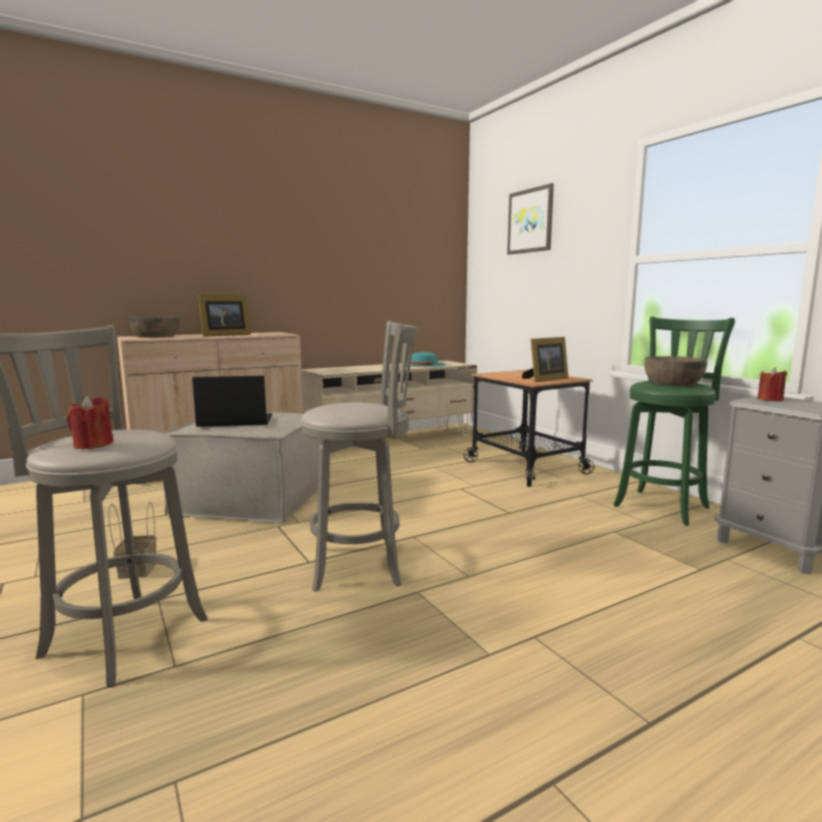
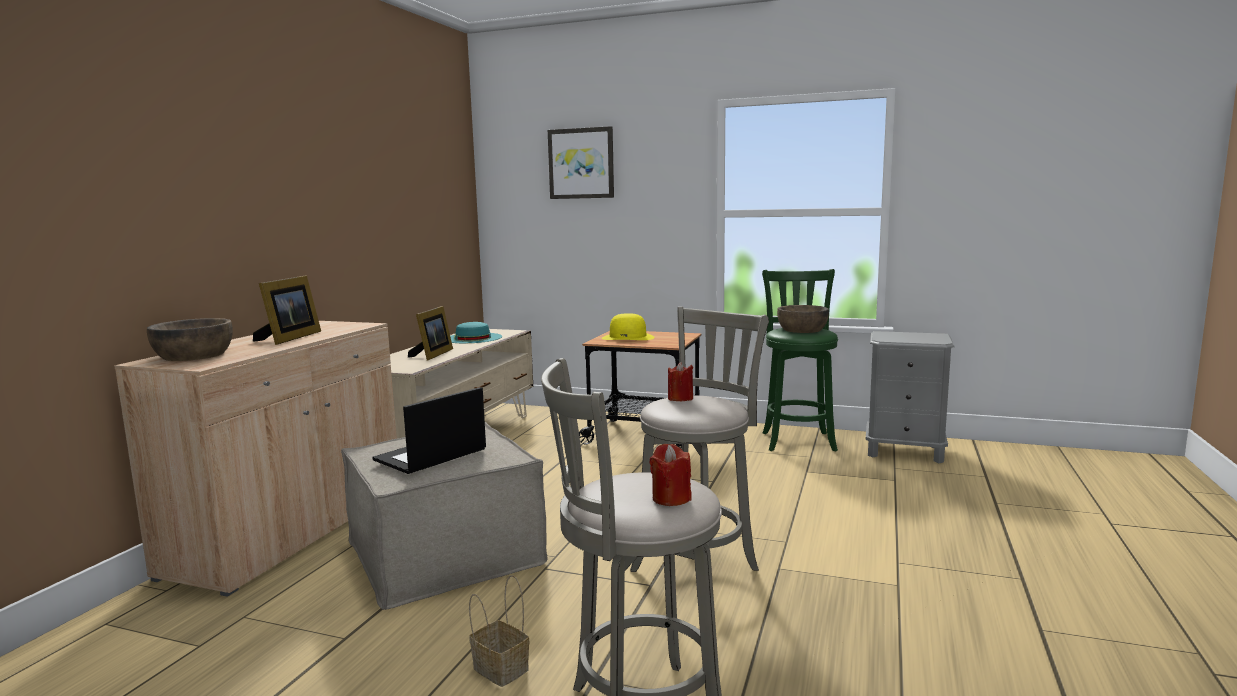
camera: 40 degrees left, 0 degrees up
picture frame [522,337,568,382] -> picture frame moved to [408,306,453,360]
red candle [757,367,787,402] -> red candle moved to [668,362,693,401]
none -> yellow hat [602,313,655,340]

